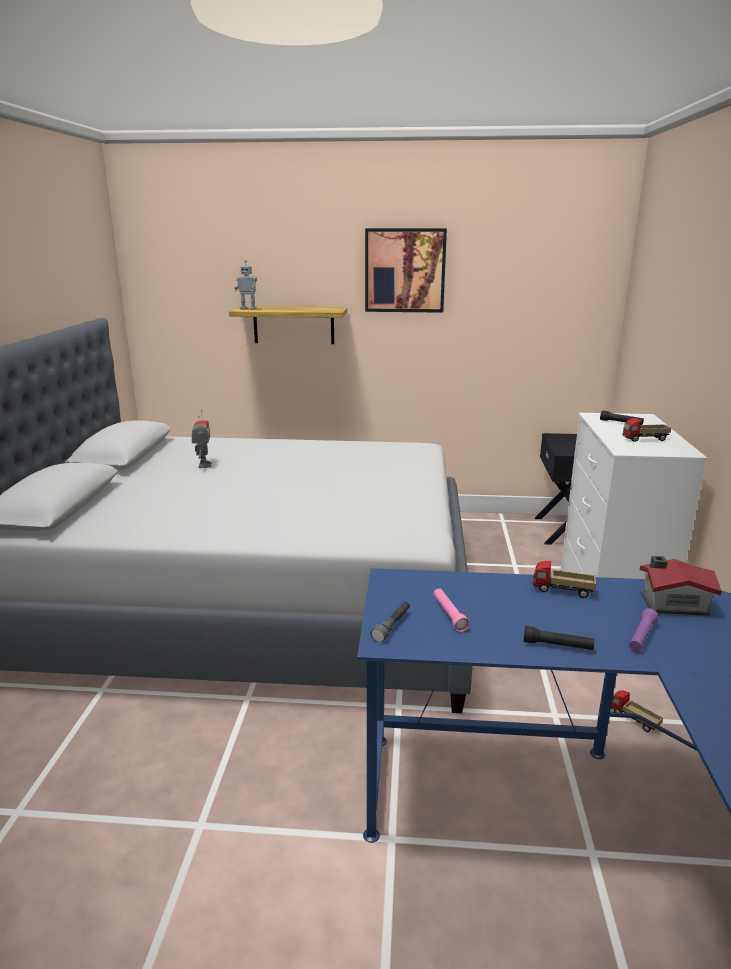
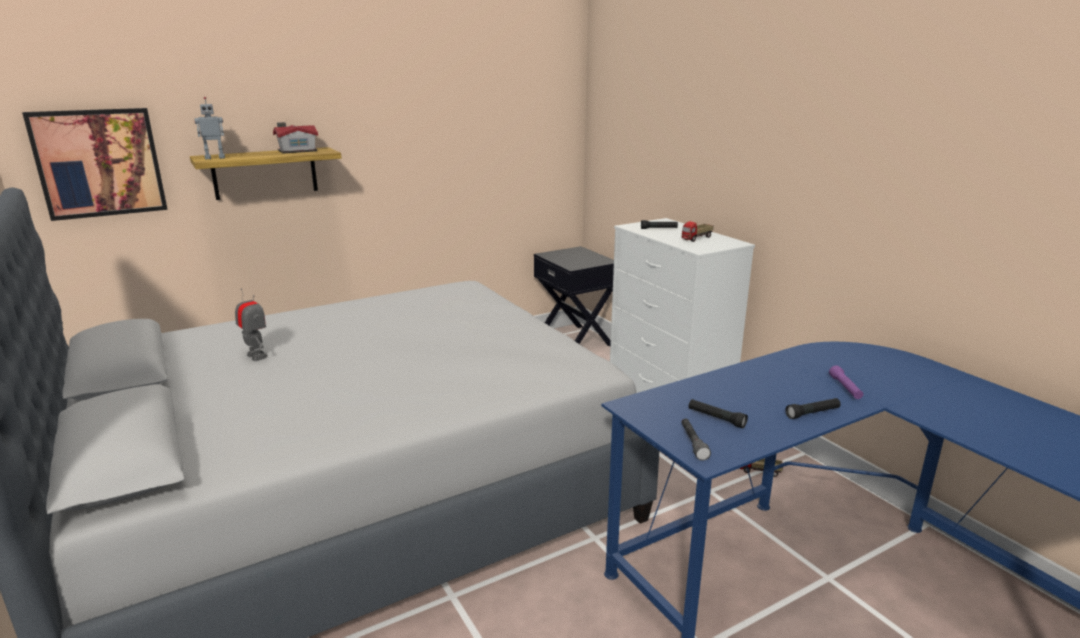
camera: 35 degrees left, 0 degrees up
picture [365,228,447,313] -> picture moved to [22,108,168,221]
pink flashlight [433,588,470,632] -> black flashlight [689,399,748,429]
toy truck [533,561,596,598] -> none
toy house [640,556,722,616] -> toy house moved to [273,122,318,154]

